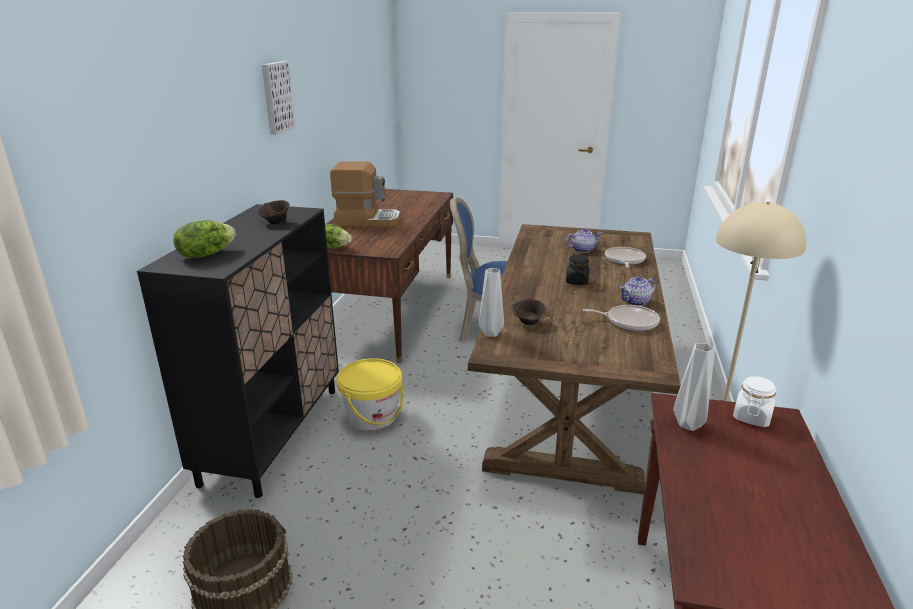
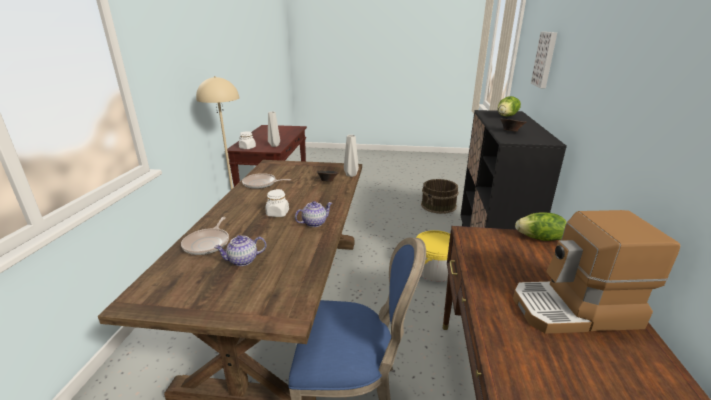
camera: 175 degrees right, 0 degrees up
picture [262,61,295,135] -> picture moved to [531,32,557,88]
black jar [566,254,590,285] -> white jar [265,189,289,217]
teapot [619,276,656,306] -> teapot moved to [295,201,332,227]

